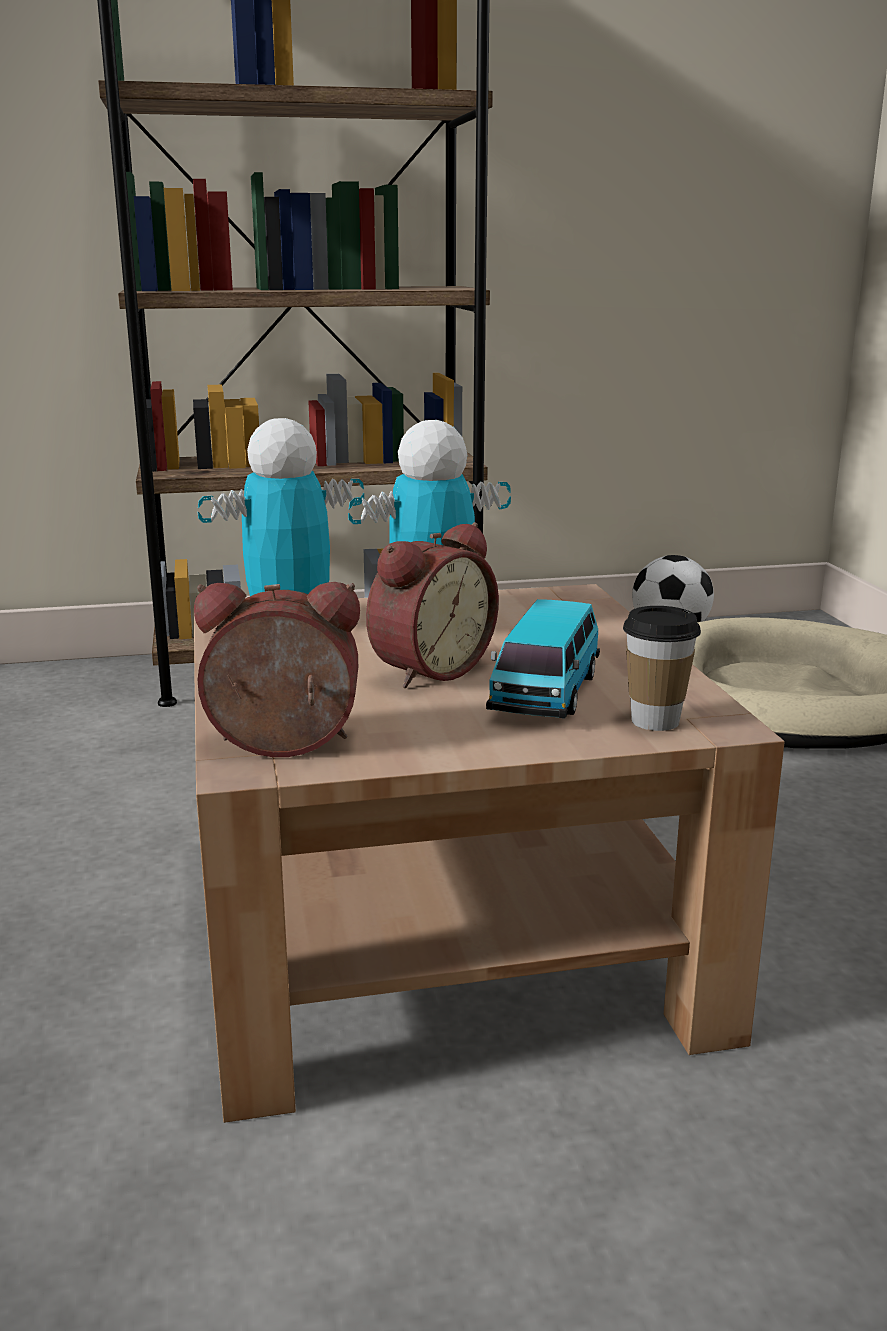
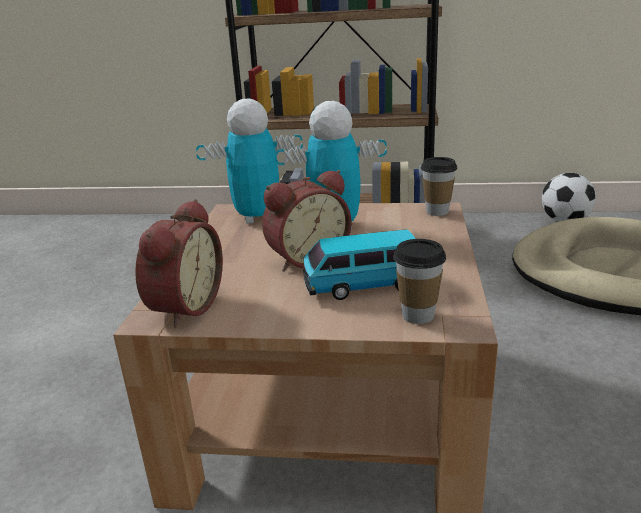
camera: 20 degrees right, 5 degrees up
alarm clock [194,582,360,757] -> alarm clock turned 90 degrees clockwise [135,199,223,328]
toy car [486,599,600,718] -> toy car turned 45 degrees clockwise [303,229,416,300]
none -> cup [421,157,457,216]

